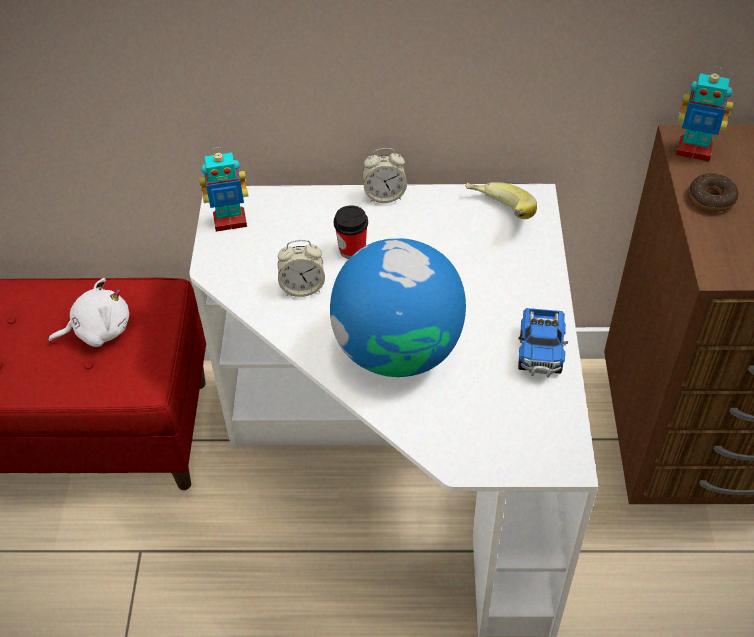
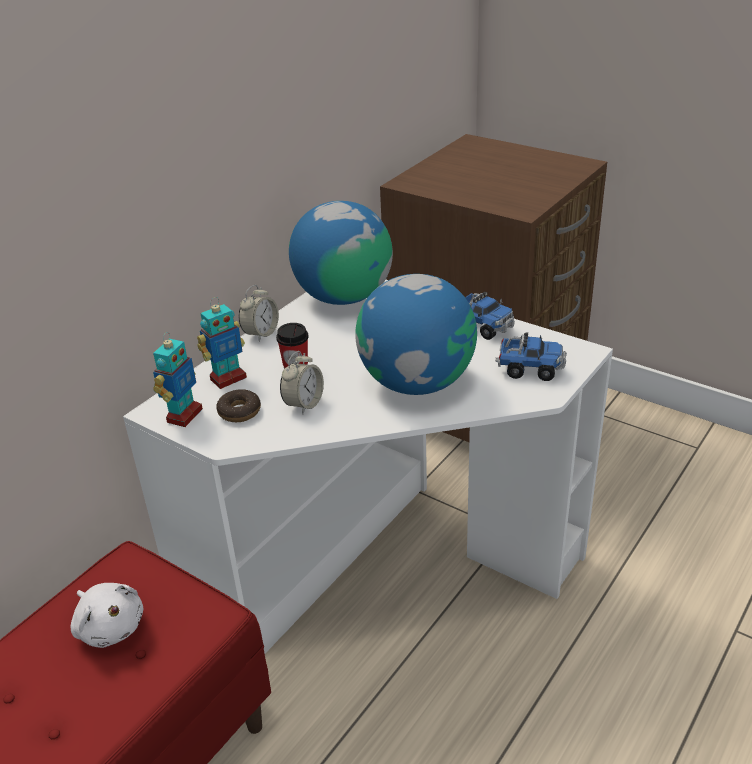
camera: 55 degrees left, 15 degrees down
white plush toy [49,278,129,347] -> white plush toy turned 120 degrees clockwise [71,583,143,648]
banana [465,182,537,219] -> globe [289,201,393,305]
toy robot [676,67,733,161] -> toy robot moved to [197,297,247,389]
donut [689,173,739,212] -> donut moved to [216,389,261,422]
none -> toy truck [495,332,567,381]

